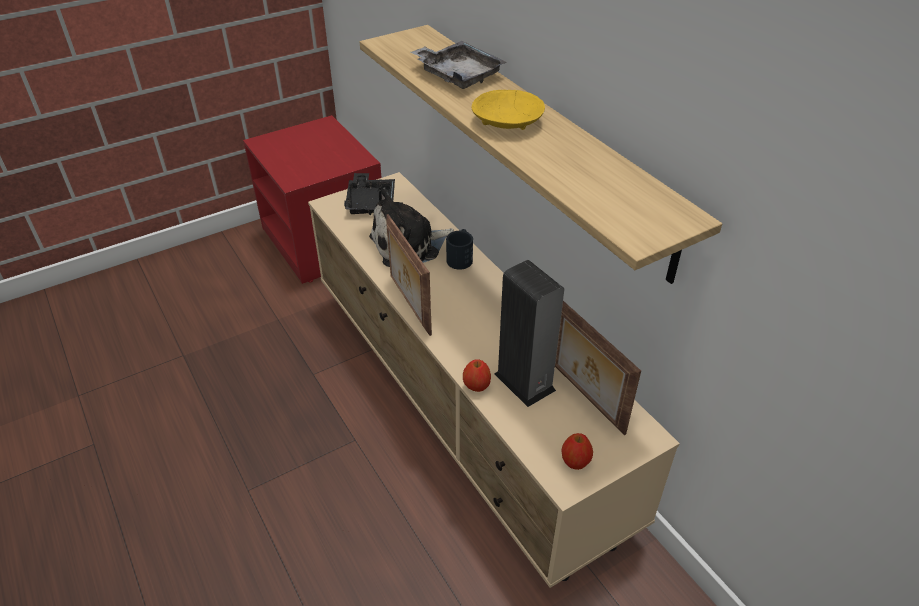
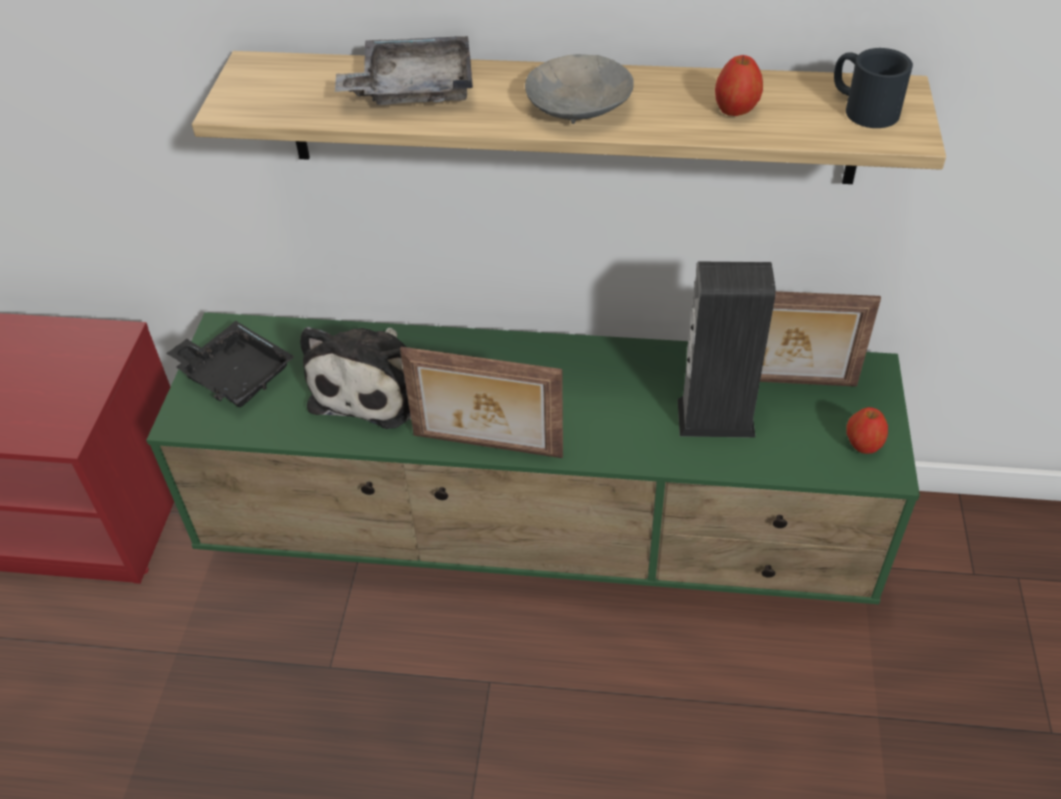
camera: 50 degrees left, 5 degrees up
beige tv stand [308,172,680,588] -> green tv stand [146,312,920,604]
black mug [446,229,473,270] -> black mug moved to [834,48,913,128]
apple [463,359,491,392] -> apple moved to [715,55,763,116]
yellow bowl [472,90,545,130] -> grey bowl [525,54,634,124]

